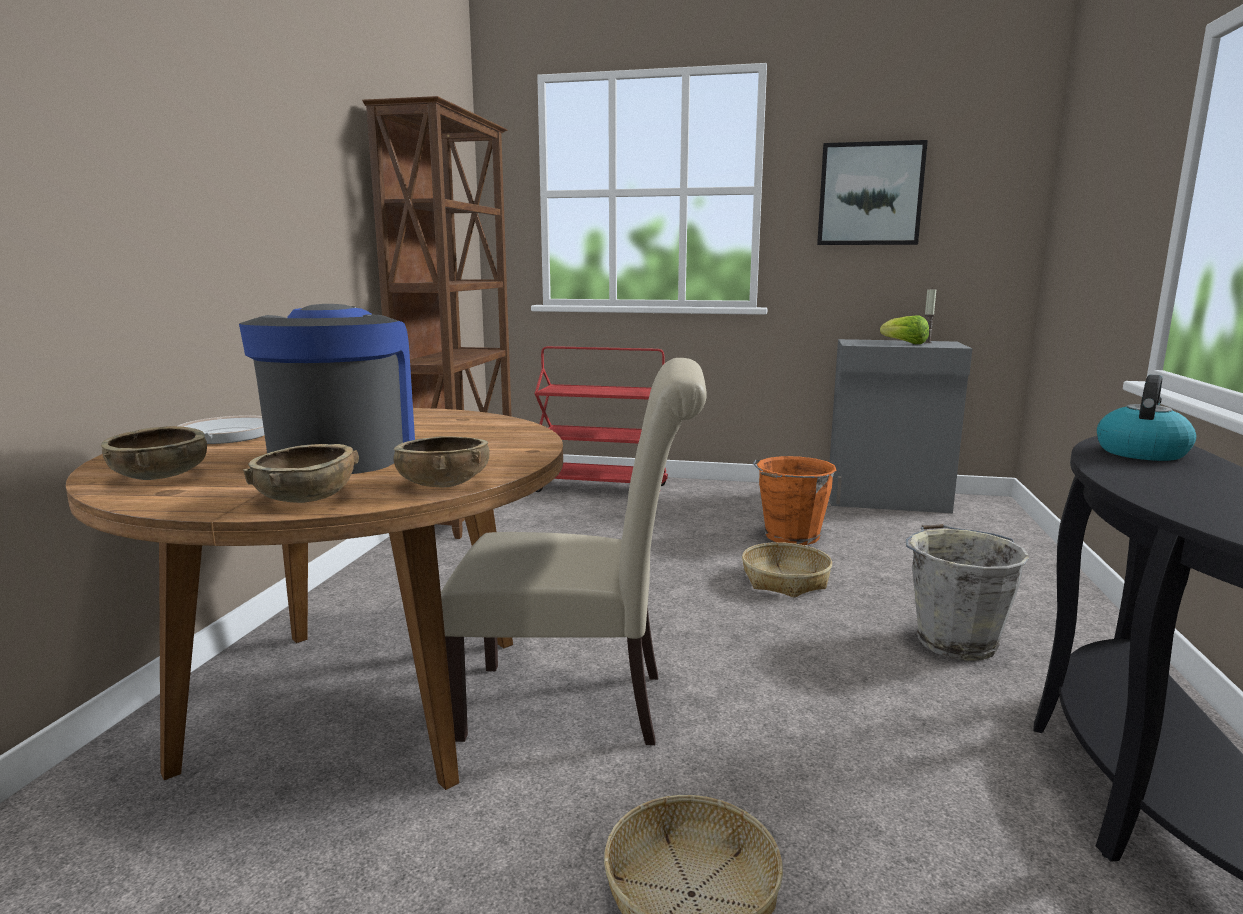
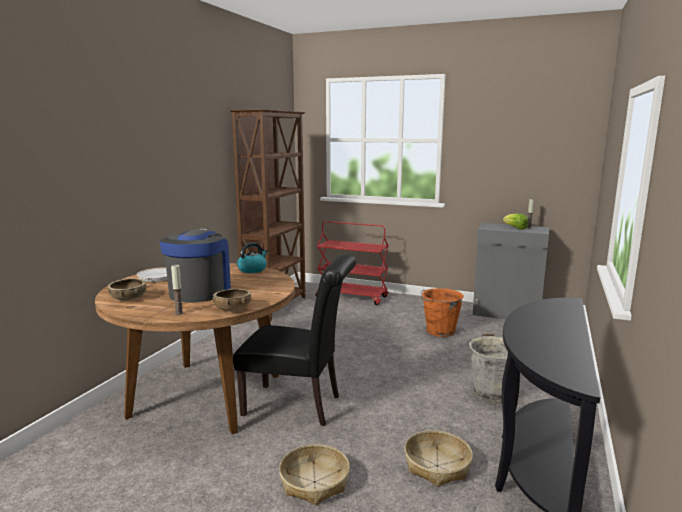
camera: 10 degrees right, 0 degrees up
brown bowl [243,444,359,503] -> candle [171,264,184,315]
beige chair [441,358,707,745] -> black chair [233,254,356,426]
basket [742,542,832,598] -> basket moved to [404,430,473,487]
picture [817,140,928,245] -> none
kettle [1097,375,1196,461] -> kettle moved to [237,242,268,273]

